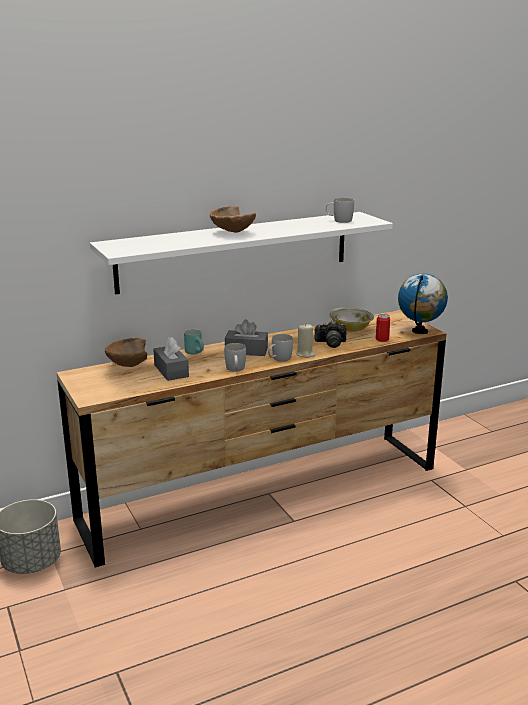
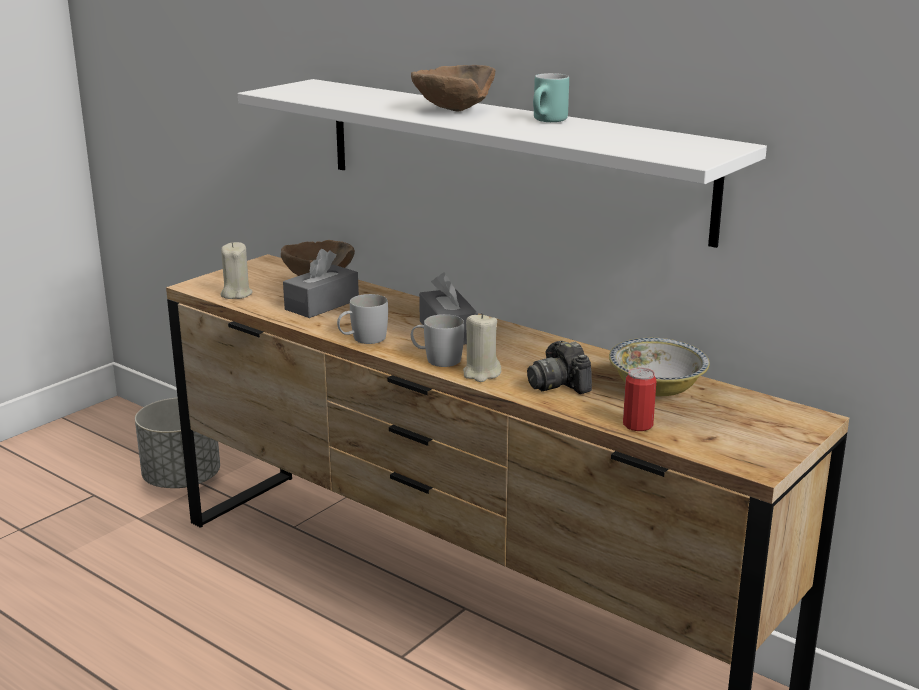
camera: 65 degrees right, 0 degrees up
turquoise mug [184,329,204,354] -> turquoise mug moved to [533,73,569,122]
white mug [326,198,354,223] -> none
globe [398,274,448,334] -> none
none -> beige candle [221,242,253,299]

